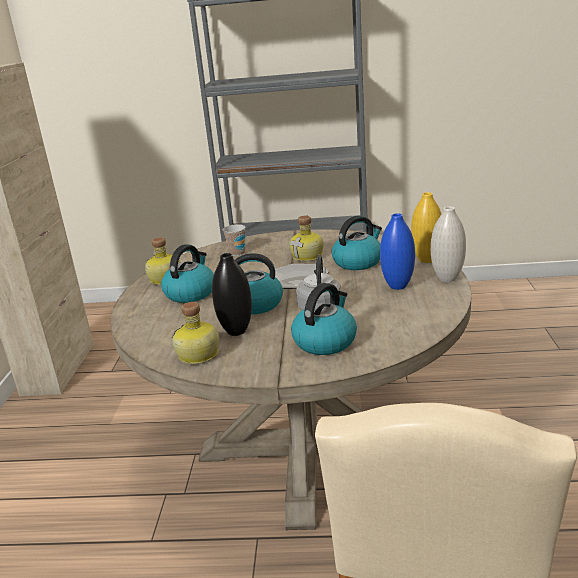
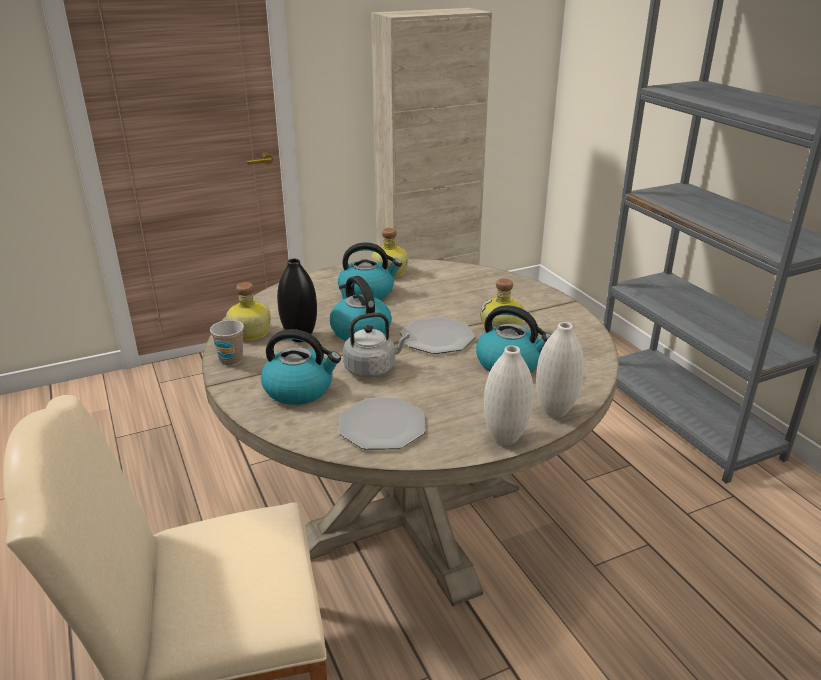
camera: 60 degrees right, 5 degrees up
cup [223,224,246,256] -> cup moved to [210,320,244,366]
blue vase [380,213,415,290] -> none
yellow vase [411,192,442,263] -> white vase [536,322,584,418]
none -> plate [339,398,426,450]

